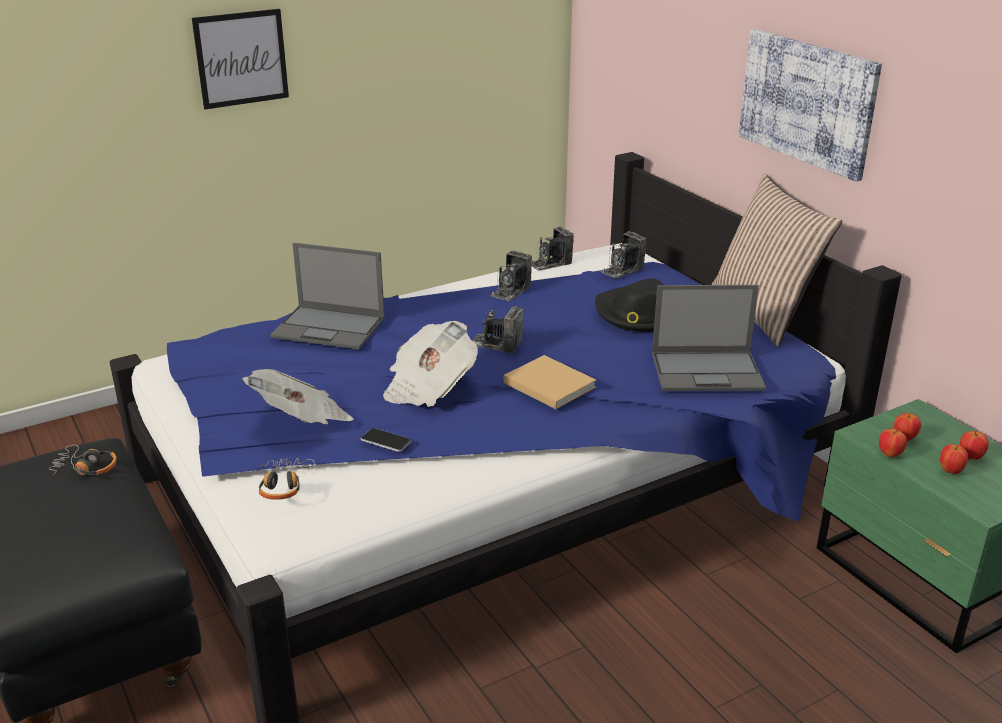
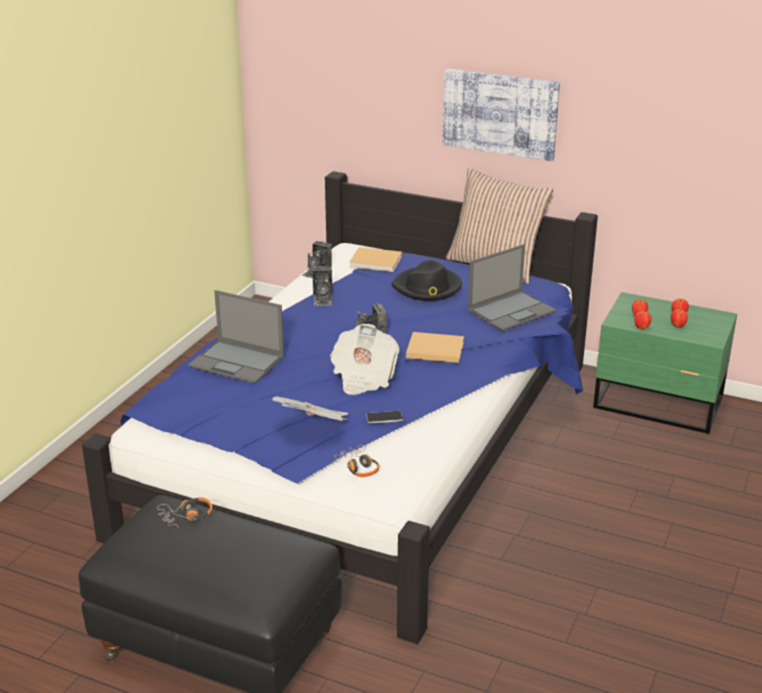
camera: 35 degrees left, 0 degrees up
picture [192,9,289,109] -> none
laptop [270,243,385,350] -> laptop turned 45 degrees clockwise [188,290,284,384]
camera [600,231,647,279] -> beige book [349,247,402,272]

